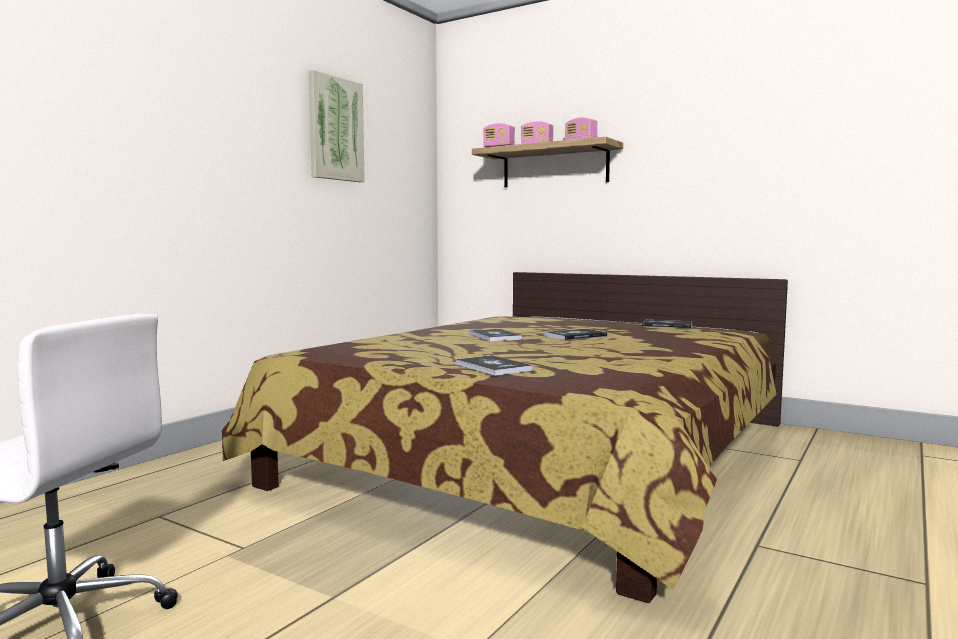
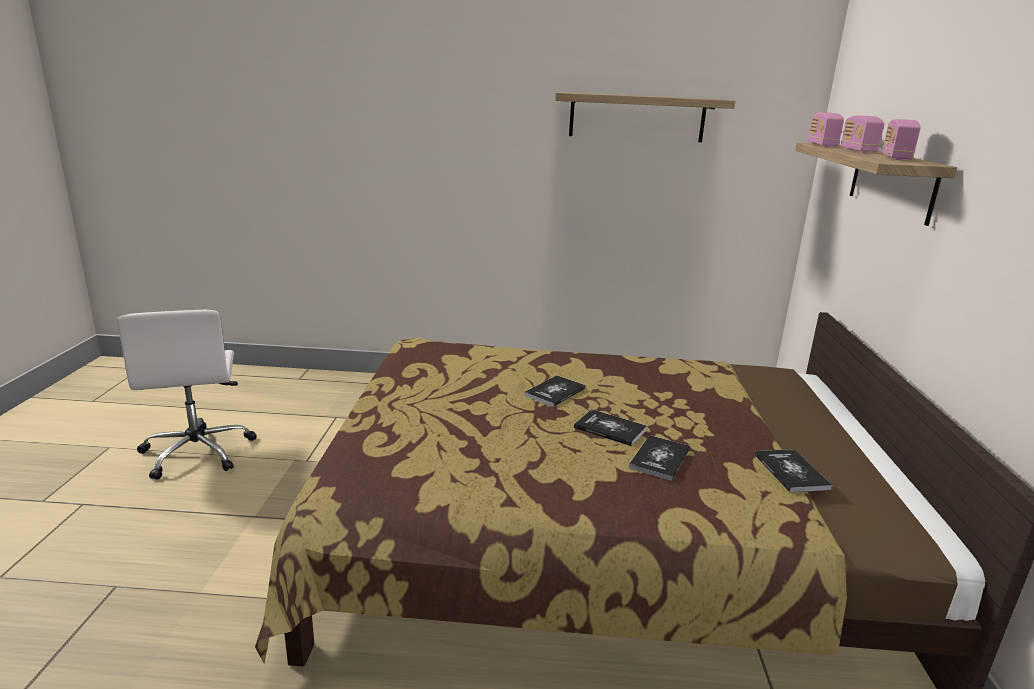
camera: 60 degrees right, 15 degrees up
picture [309,70,365,182] -> shelf [555,92,736,142]
book [456,355,533,376] -> book moved to [629,435,690,481]

